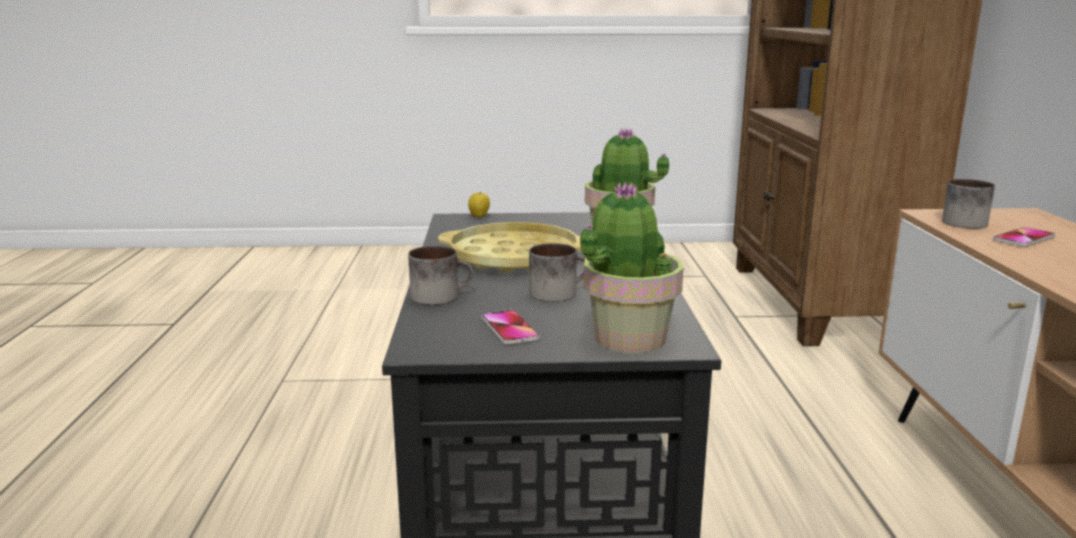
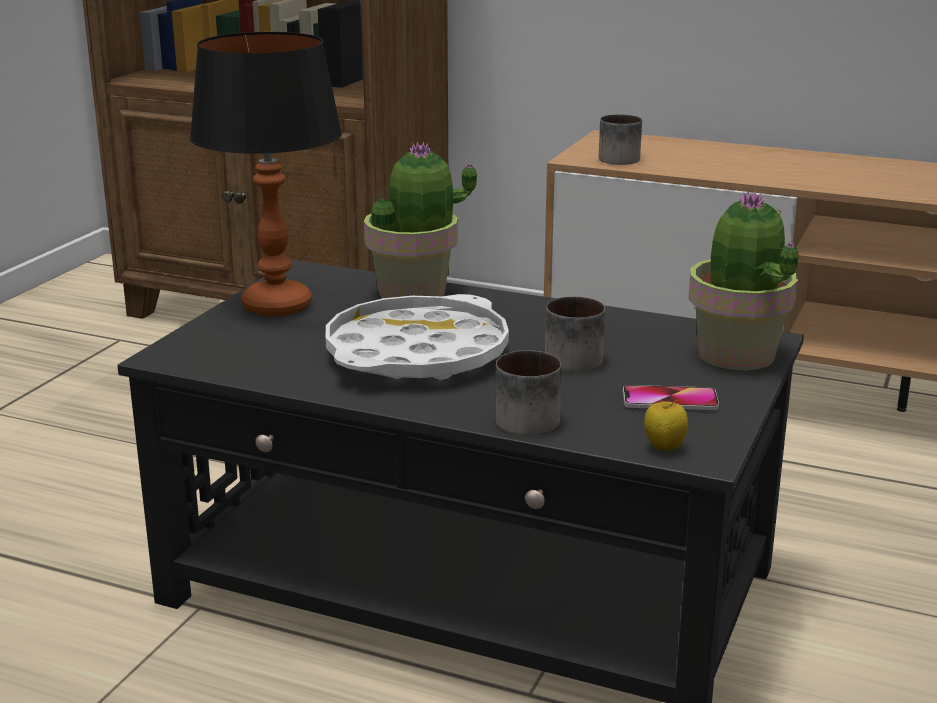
camera: 65 degrees left, 5 degrees up
yellow tray [438,222,581,273] -> white tray [325,294,509,380]
apple [468,192,490,217] -> apple moved to [644,399,688,451]
phone [993,227,1055,247] -> none
none -> table lamp [189,32,342,317]

